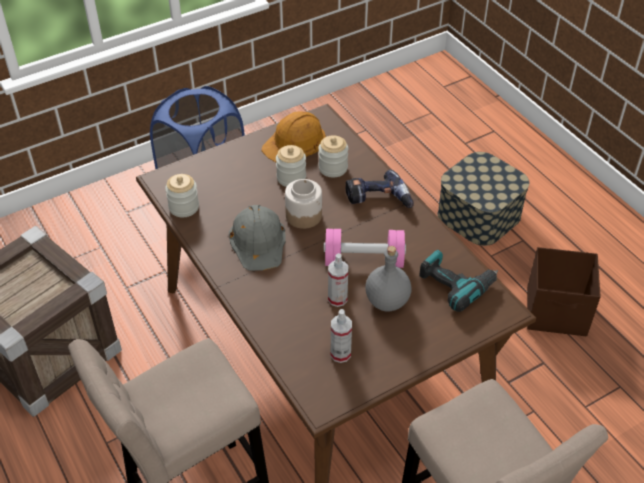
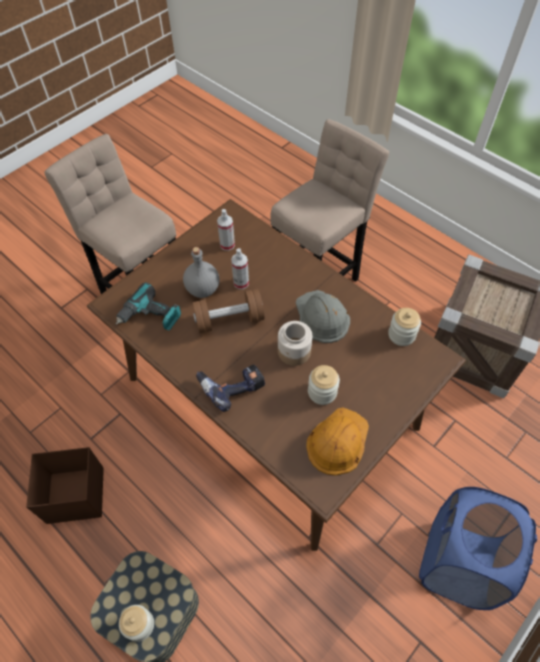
camera: 165 degrees right, 10 degrees up
jar [318,135,348,178] -> jar moved to [119,605,154,642]
pink dumbbell [324,229,406,268] -> brown dumbbell [193,289,264,333]

